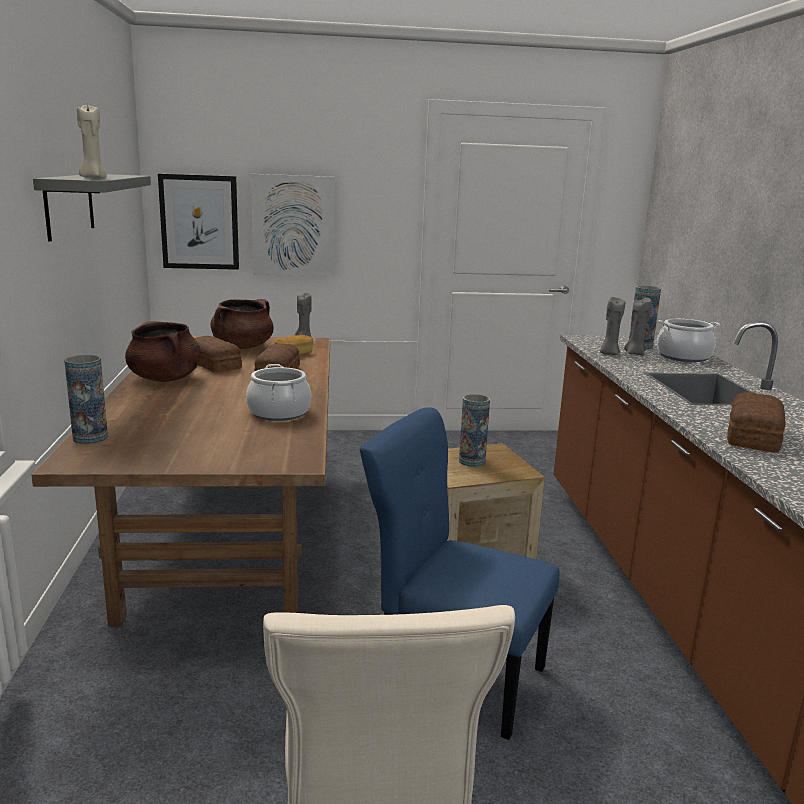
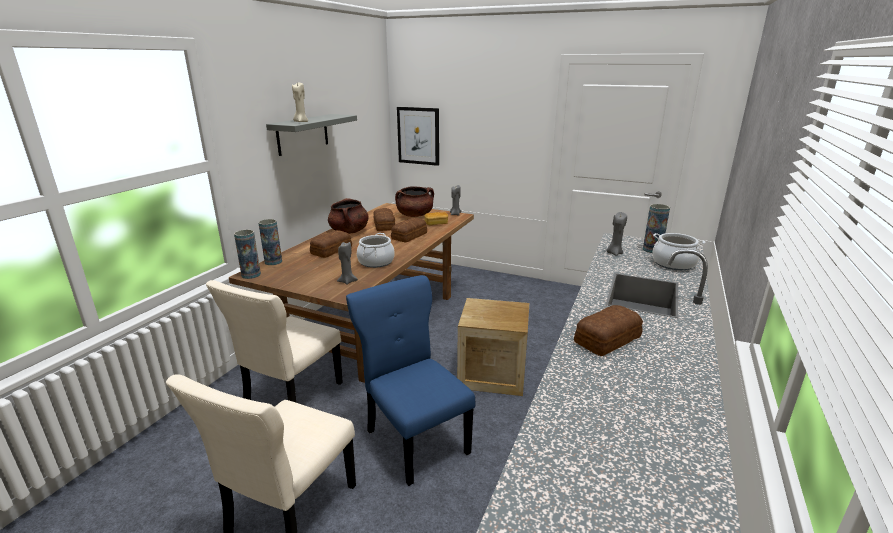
camera: 30 degrees right, 5 degrees up
picture [251,174,335,276] -> none
vase [459,394,490,467] -> vase moved to [234,230,261,279]
grey candle [624,298,652,355] -> grey candle moved to [337,242,358,285]
none -> beige chair [206,280,343,402]
none -> bread [310,230,352,258]

